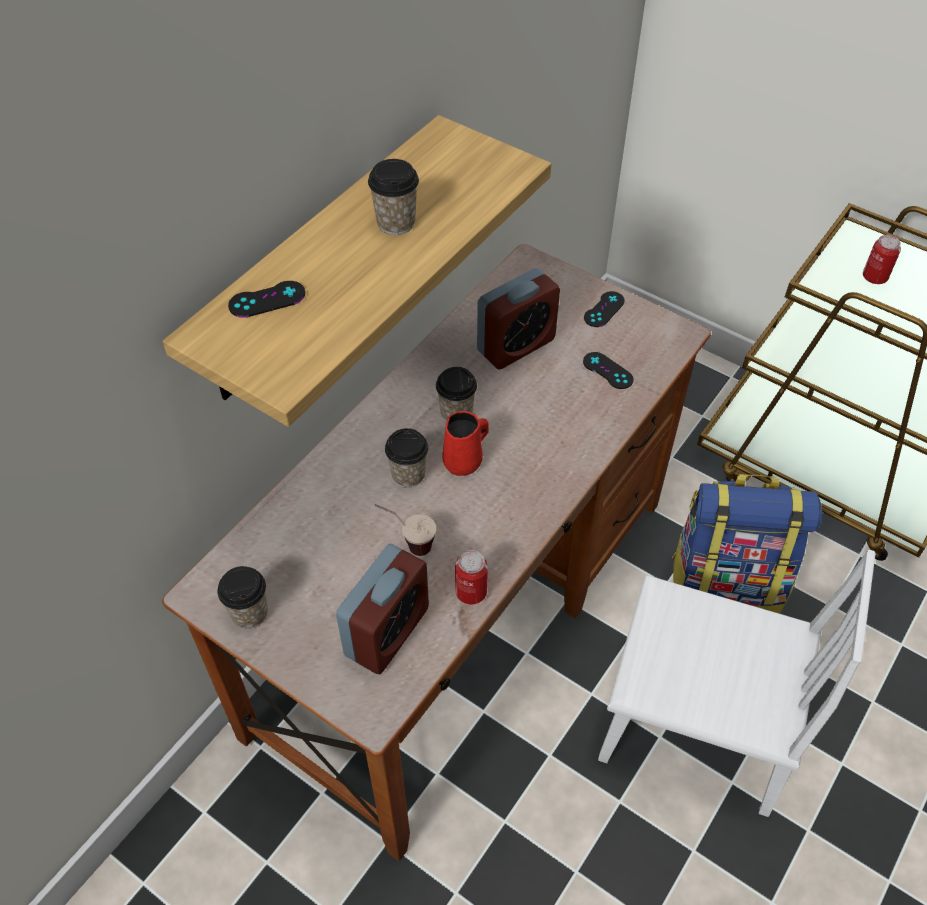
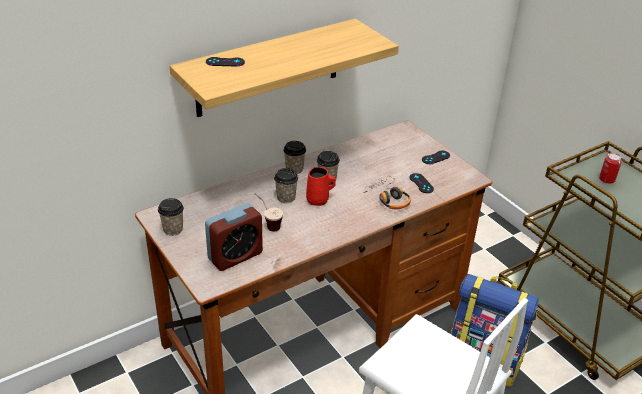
camera: 20 degrees right, 15 degrees down
cup [368,159,419,235] -> cup moved to [283,141,306,174]
can [455,550,488,604] -> none
alarm clock [477,268,560,369] -> none
none -> headphones [363,176,411,209]

